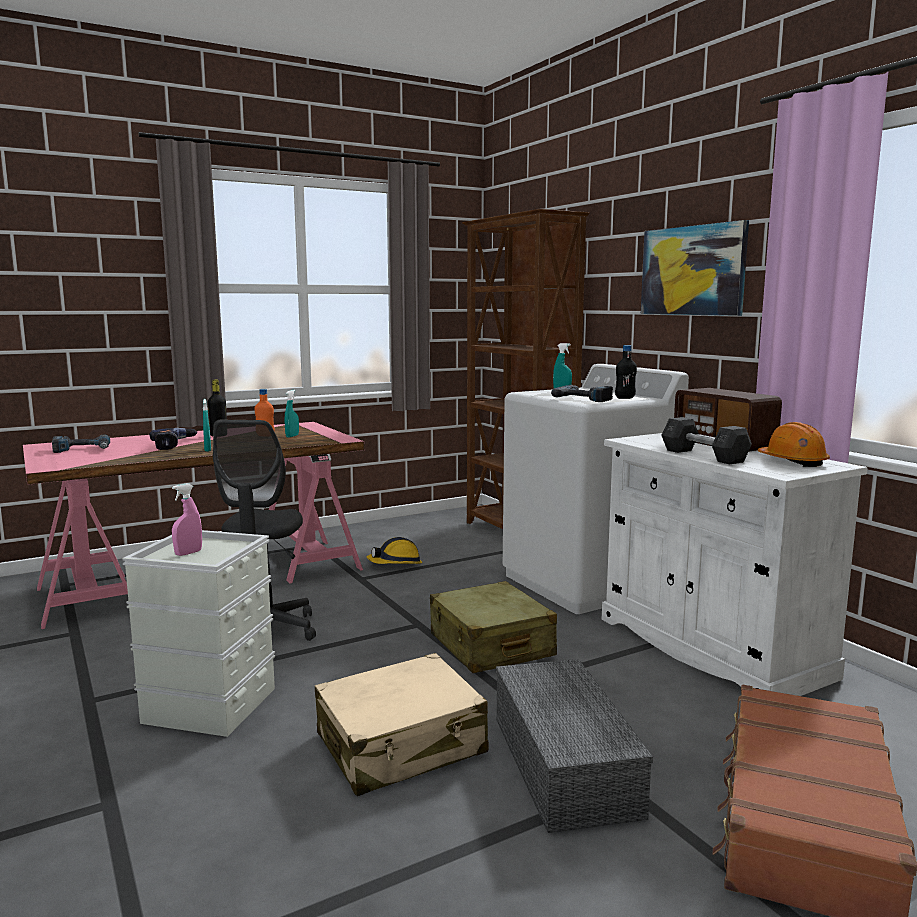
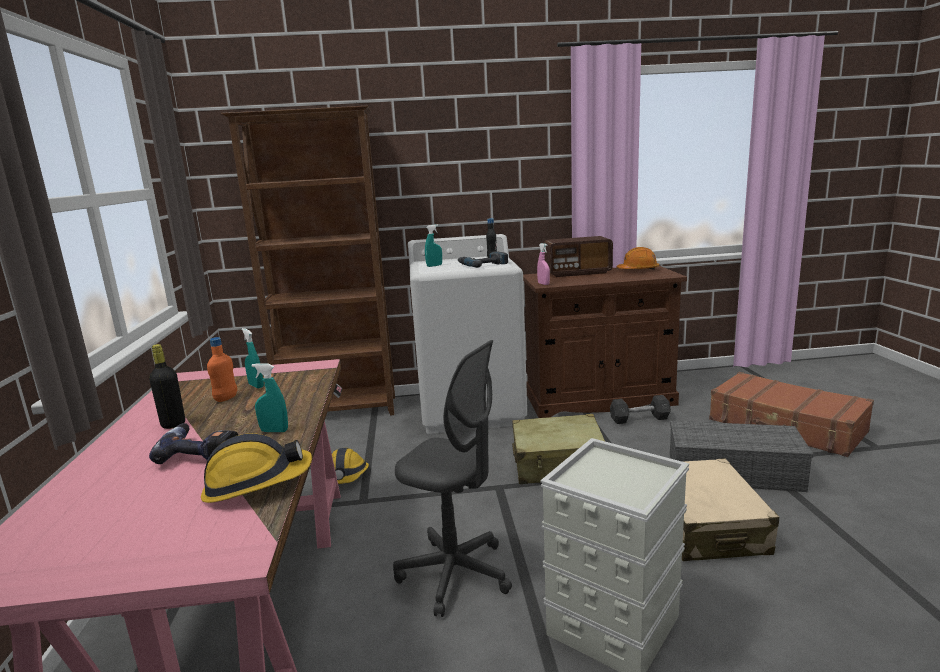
camera: 65 degrees left, 5 degrees up
power drill [52,434,110,453] -> none
pink spray bottle [172,483,202,556] -> pink spray bottle moved to [537,243,550,285]
white cabinet [602,433,868,696] -> brown cabinet [523,266,687,418]
picture [641,220,749,316] -> none
grey dumbbell [661,417,752,464] -> grey dumbbell moved to [610,395,671,424]
none -> hard hat [201,433,312,503]

